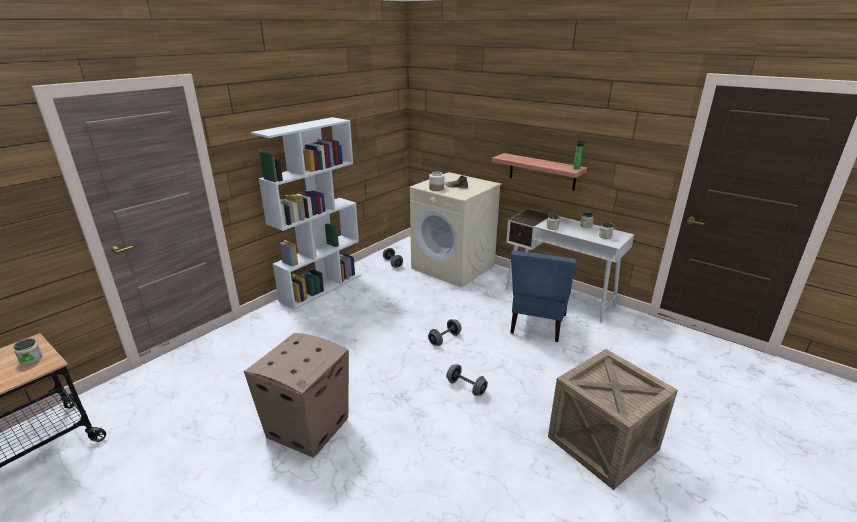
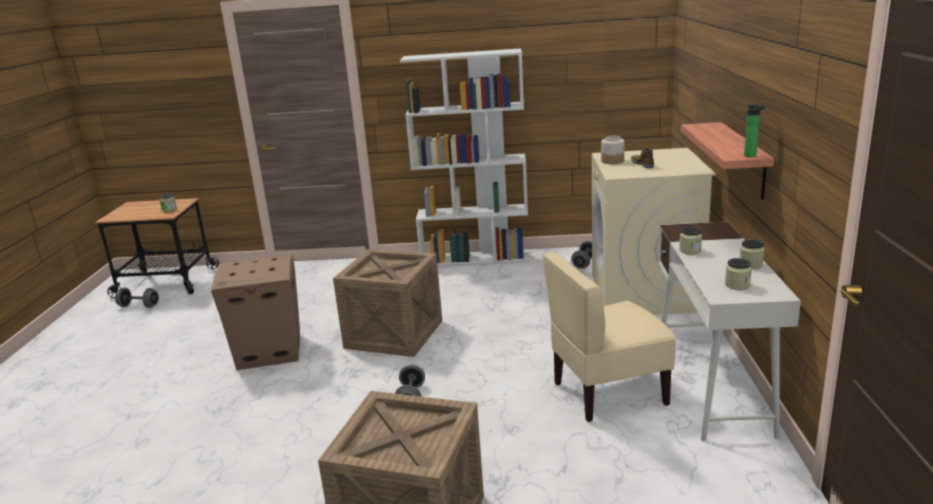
camera: 55 degrees right, 5 degrees down
grey dumbbell [428,319,462,346] -> grey dumbbell moved to [115,288,159,308]
blue chair [510,251,578,342] -> beige chair [543,251,676,422]
none -> crate [333,249,442,357]

